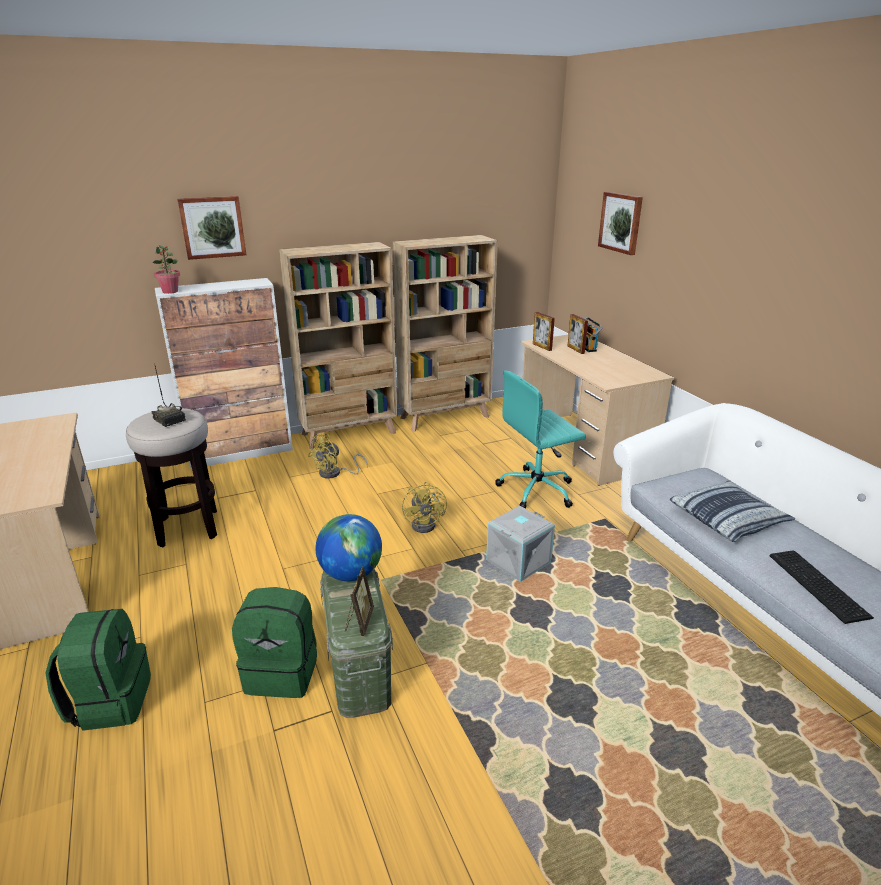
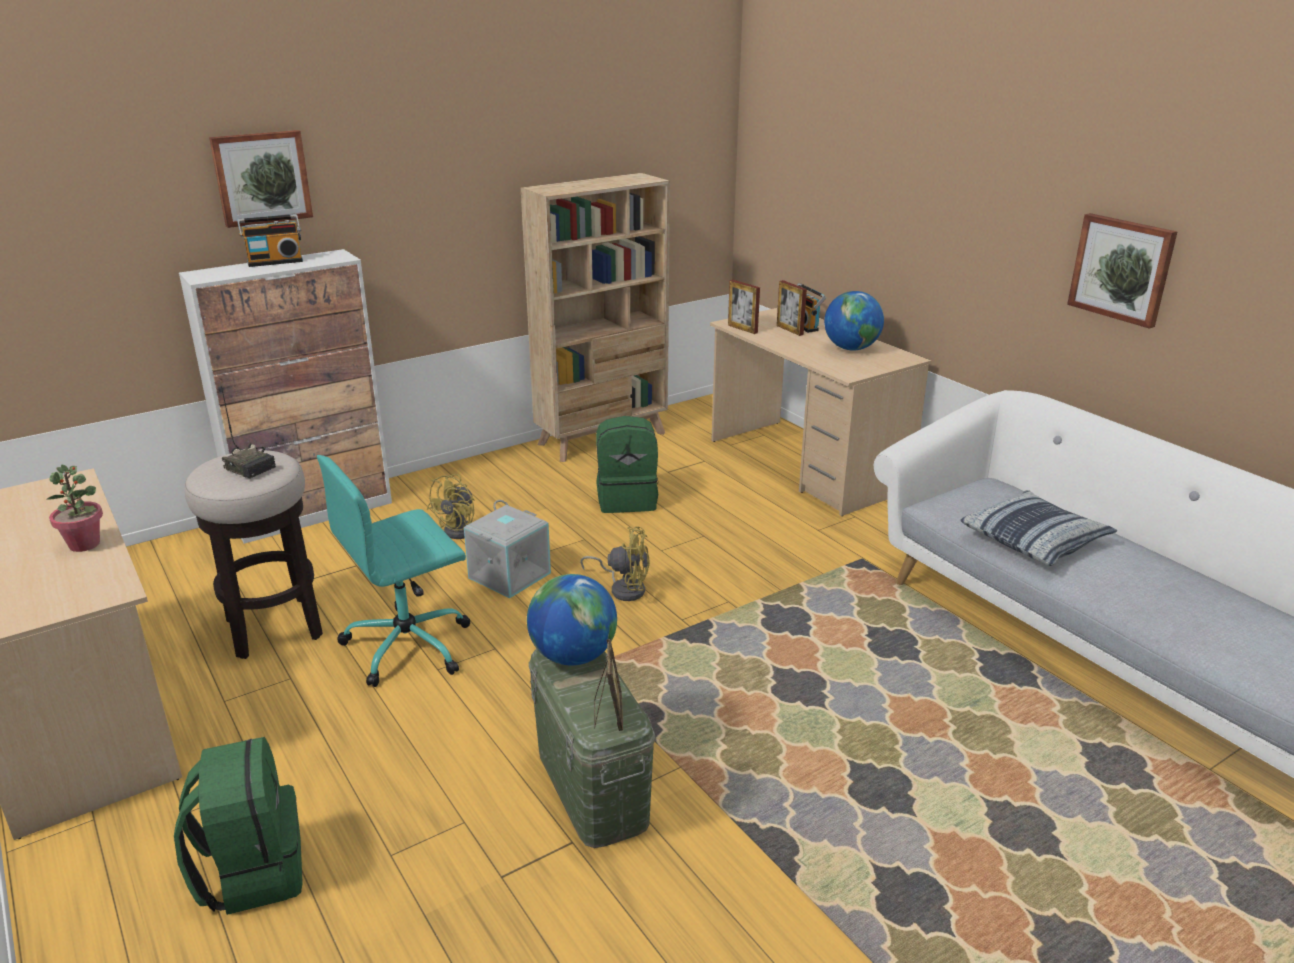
camera: 10 degrees left, 0 degrees up
potted plant [153,245,180,294] -> potted plant moved to [46,465,103,552]
green backpack [232,587,317,698] -> green backpack moved to [596,416,659,513]
beige bookcase [279,242,397,449] -> none
yellow fan [402,482,447,533] -> yellow fan turned 60 degrees counterclockwise [580,526,650,601]
grey storage box [486,506,555,582] -> grey storage box moved to [464,505,551,598]
turquoise office chair [495,370,586,509] -> turquoise office chair moved to [317,455,470,687]
picture [598,192,643,255] -> picture moved to [1067,213,1177,329]
keyboard [769,550,874,624] -> none
none -> radio [237,214,303,267]
none -> globe [824,291,884,351]

